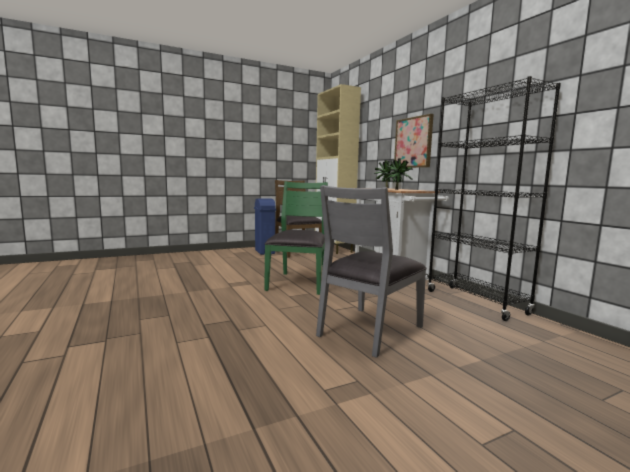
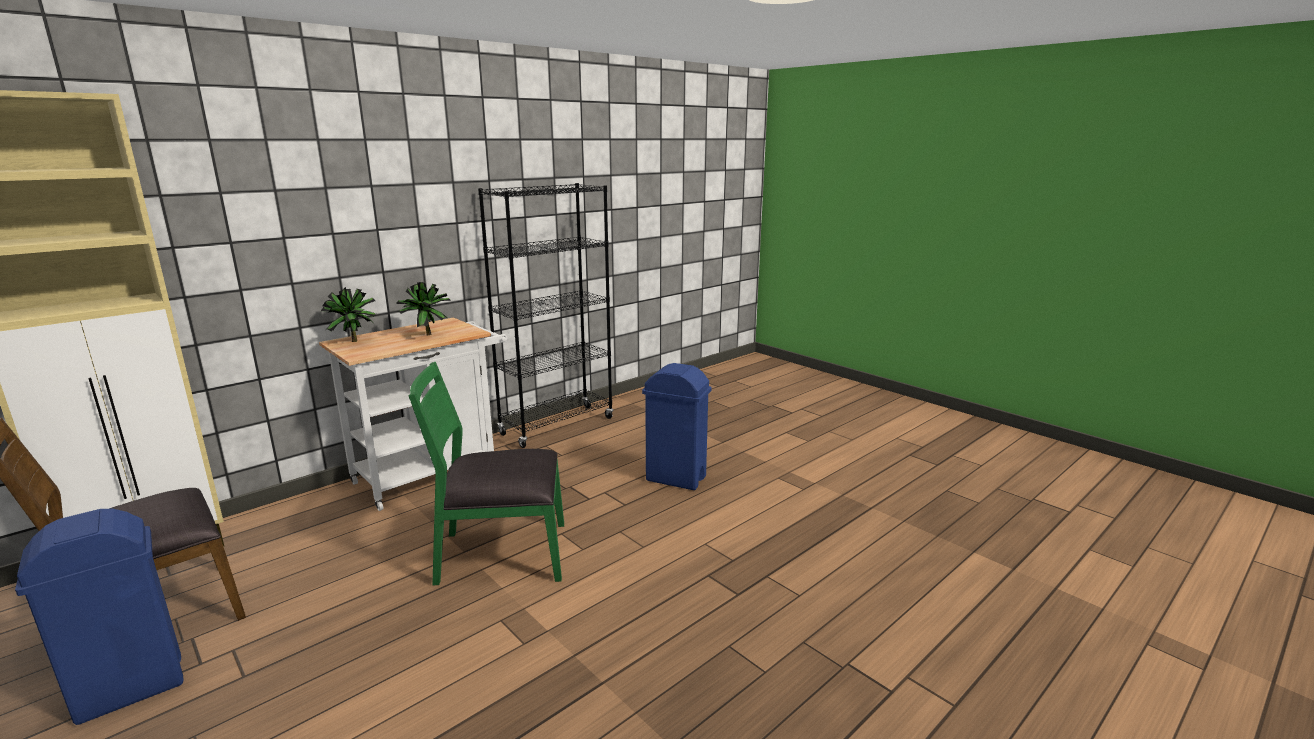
camera: 105 degrees left, 10 degrees up
grey chair [316,185,427,358] -> blue trash can [642,363,712,490]
picture [394,114,434,168] -> none

